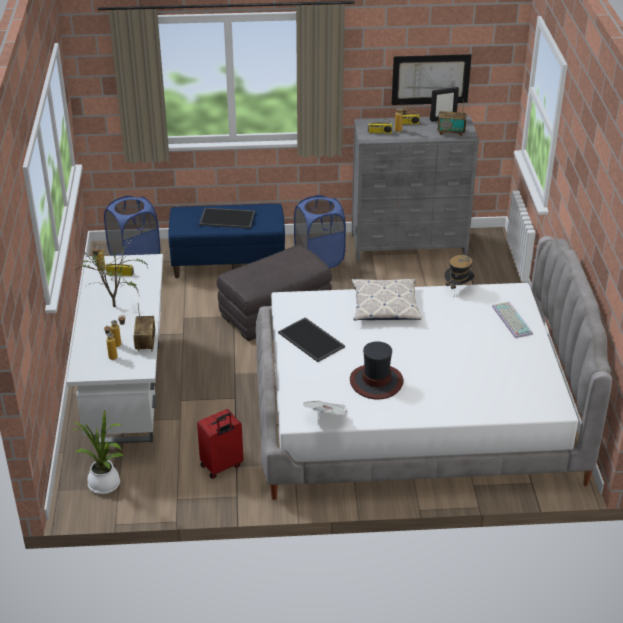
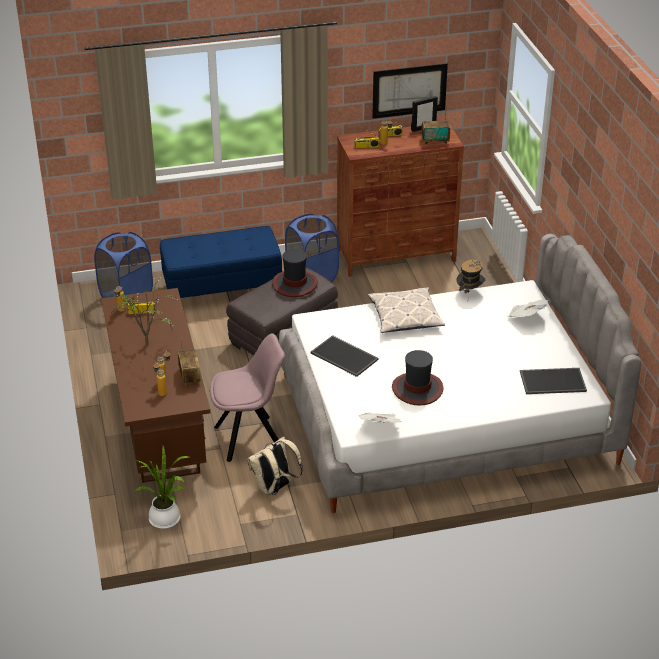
camera: 10 degrees left, 0 degrees up
white desk [67,254,163,444] -> brown desk [101,288,210,483]
red suitcase [197,409,243,479] -> beige backpack [247,436,303,496]
tray [199,208,255,229] -> tray moved to [520,368,587,394]
grey dresser [352,115,479,262] -> brown dresser [337,124,464,276]
keyboard [492,302,533,338] -> newspaper [507,300,548,317]
none -> pink chair [210,333,285,462]
none -> hat [272,249,318,297]

